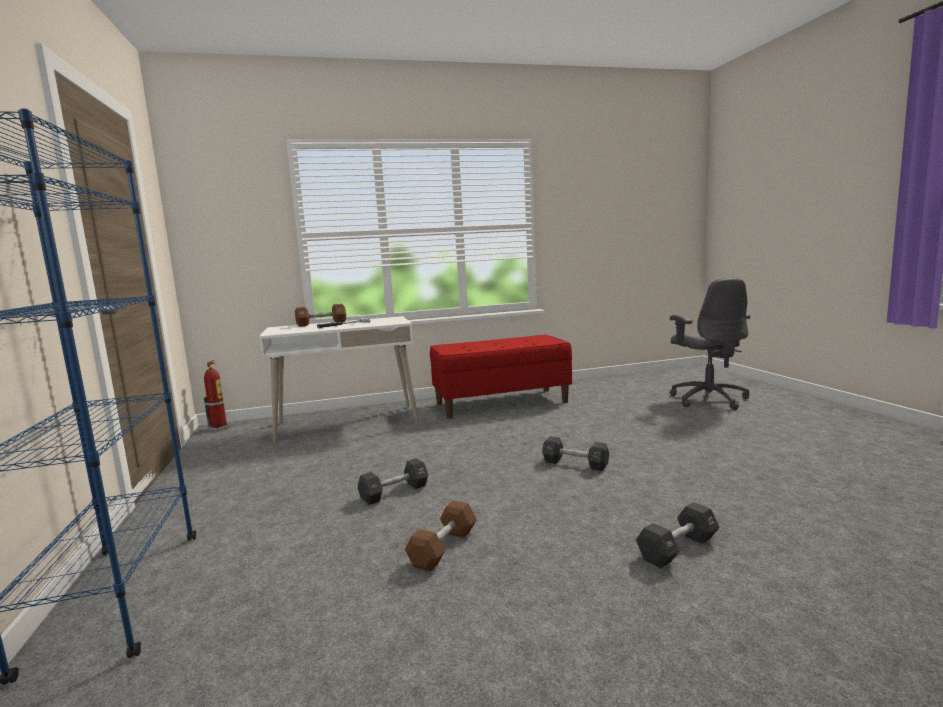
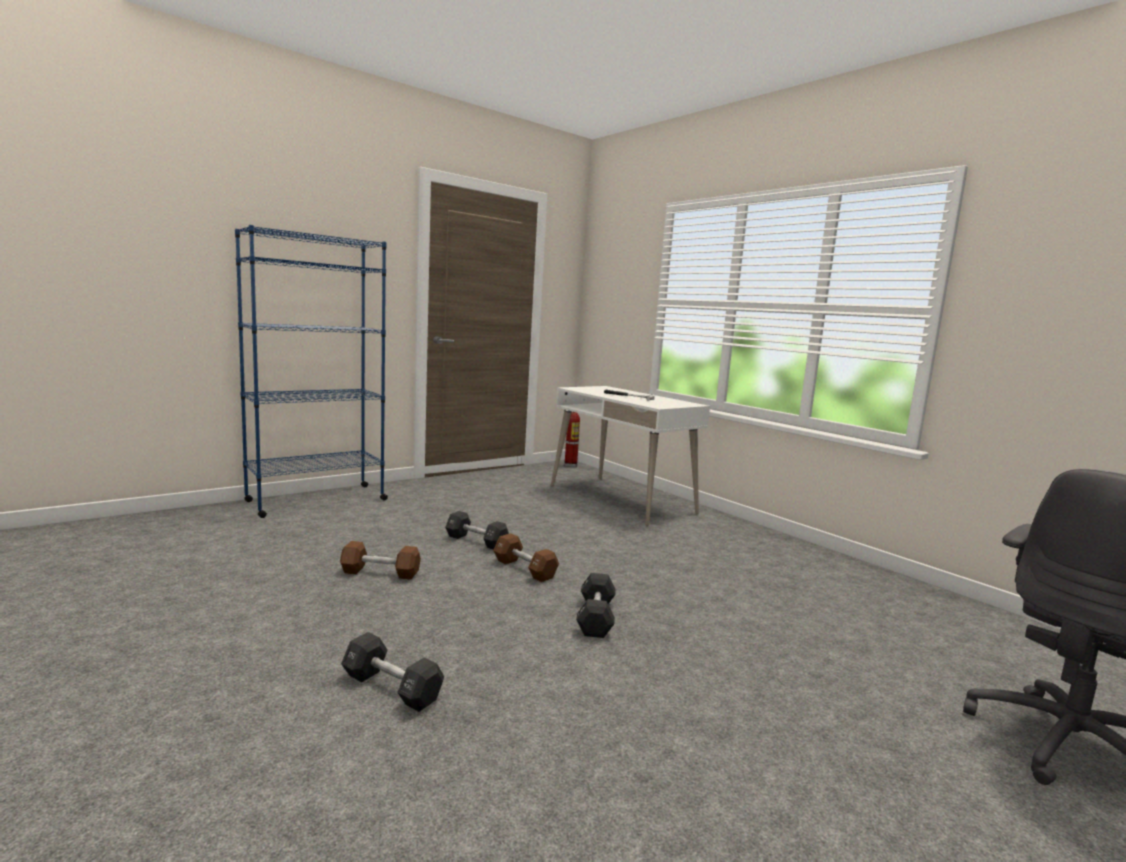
camera: 65 degrees right, 0 degrees up
brown dumbbell [295,304,346,327] -> brown dumbbell moved to [493,533,559,582]
red bench [430,335,572,418] -> none

